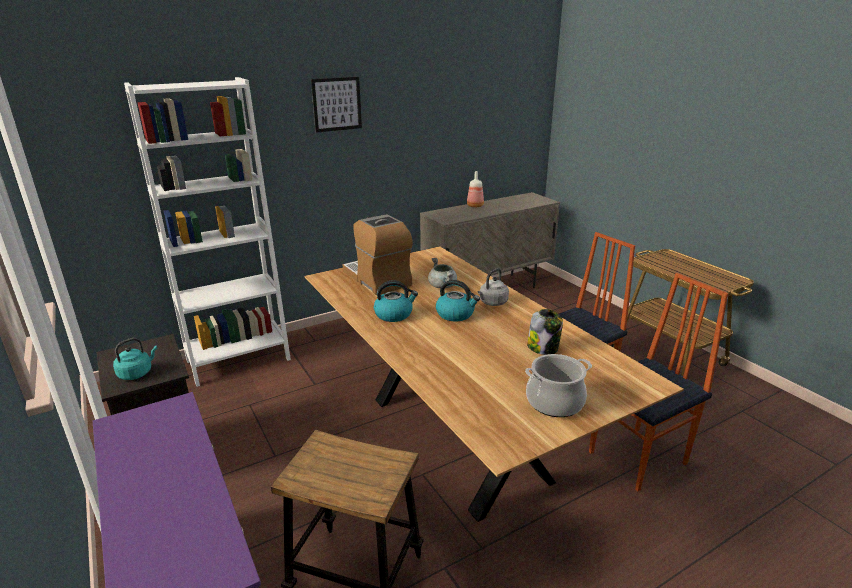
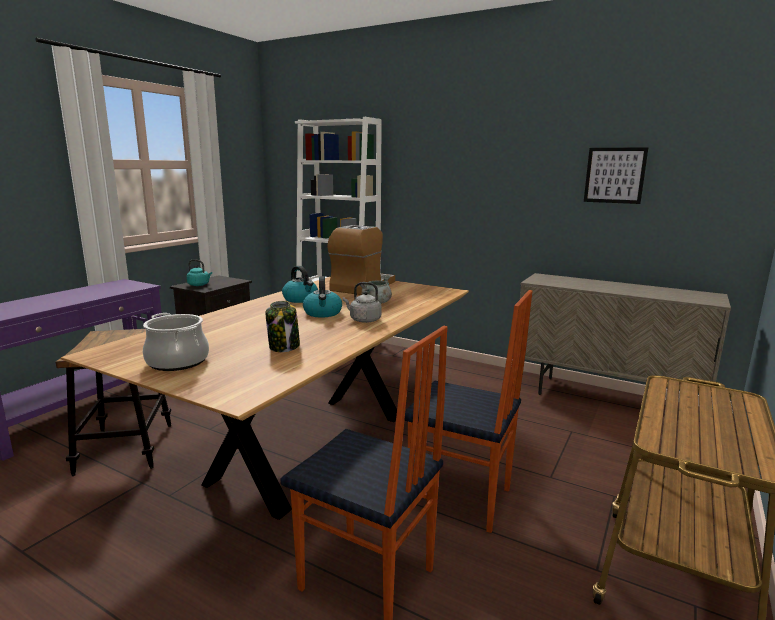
camera: 60 degrees right, 10 degrees down
picture [311,77,362,133] -> picture moved to [584,147,648,204]
bottle [467,171,484,207] -> none

